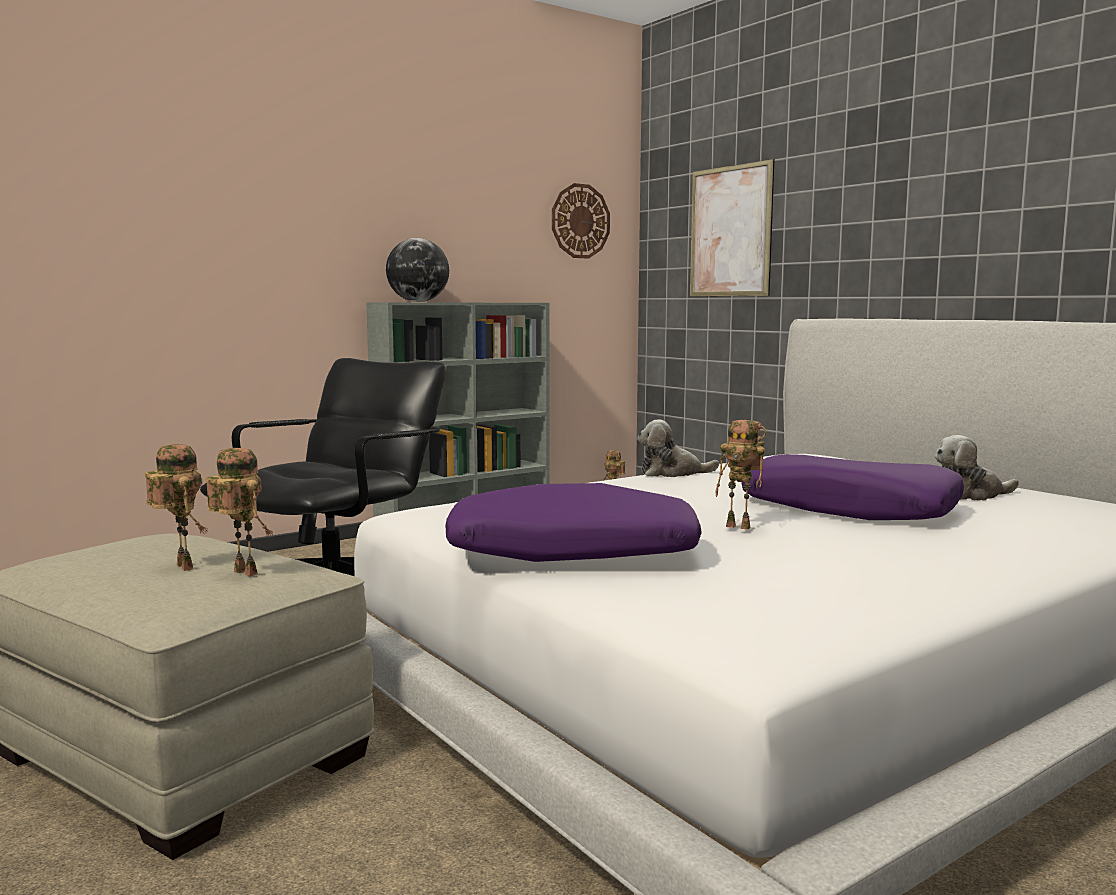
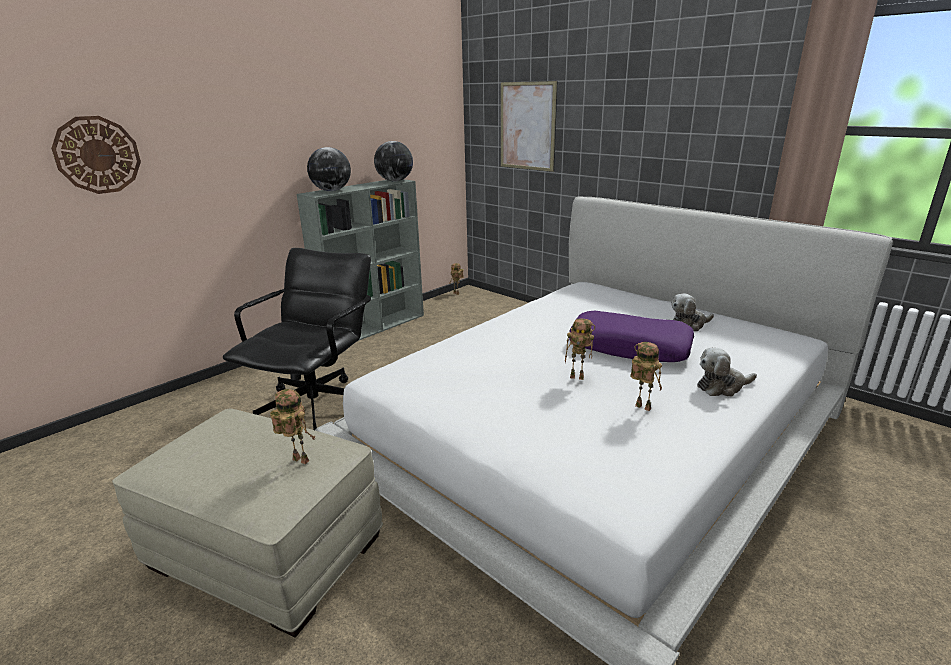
camera: 10 degrees left, 15 degrees up
toy robot [145,444,208,571] -> toy robot moved to [630,342,662,411]
purple pillow [445,483,702,562] -> none
wall clock [552,183,610,259] -> wall clock moved to [51,116,141,194]
plush toy [637,420,719,477] -> plush toy moved to [697,348,757,397]
none -> globe [374,141,413,181]

